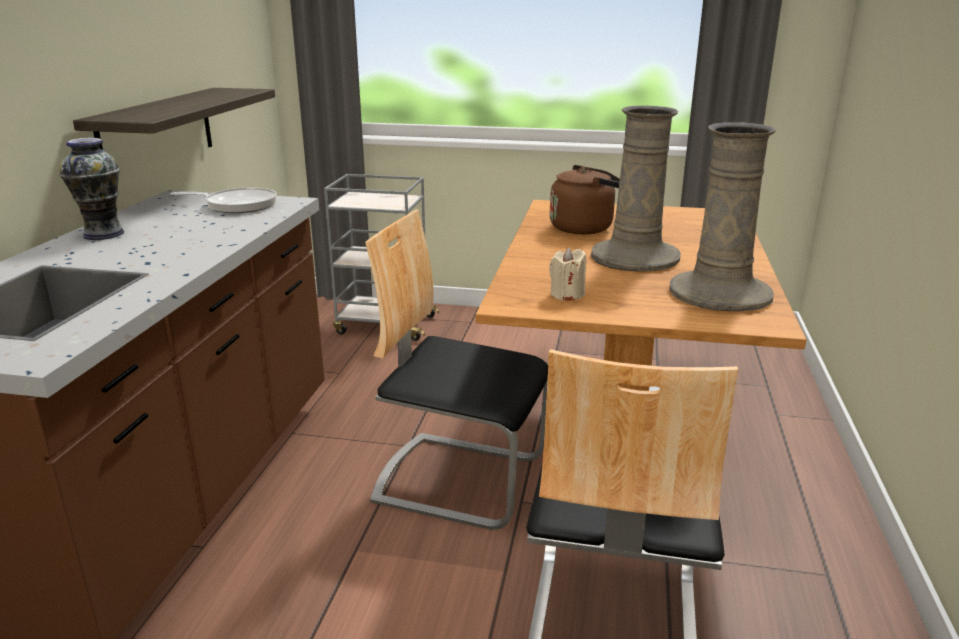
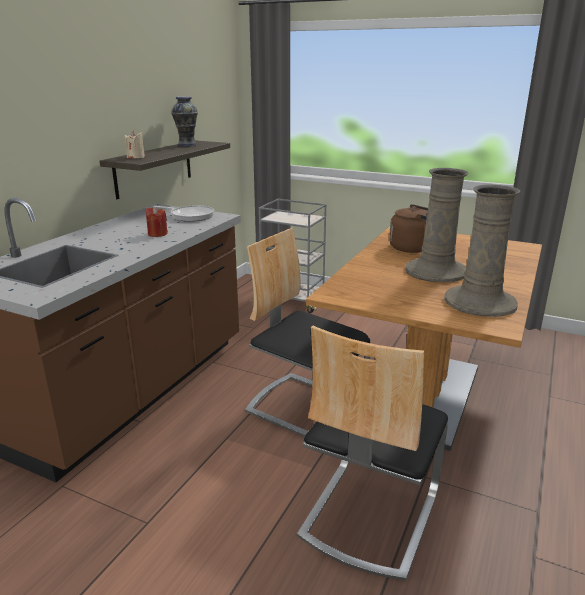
camera: 15 degrees right, 0 degrees up
vase [60,138,124,240] -> vase moved to [171,96,198,147]
beige candle [549,247,586,301] -> beige candle moved to [124,130,145,158]
none -> red candle [146,207,168,237]

